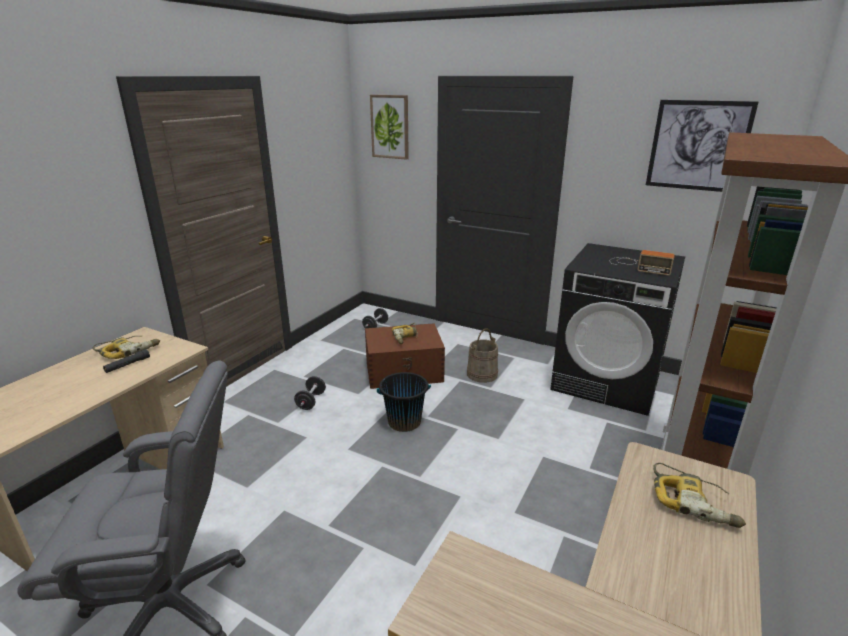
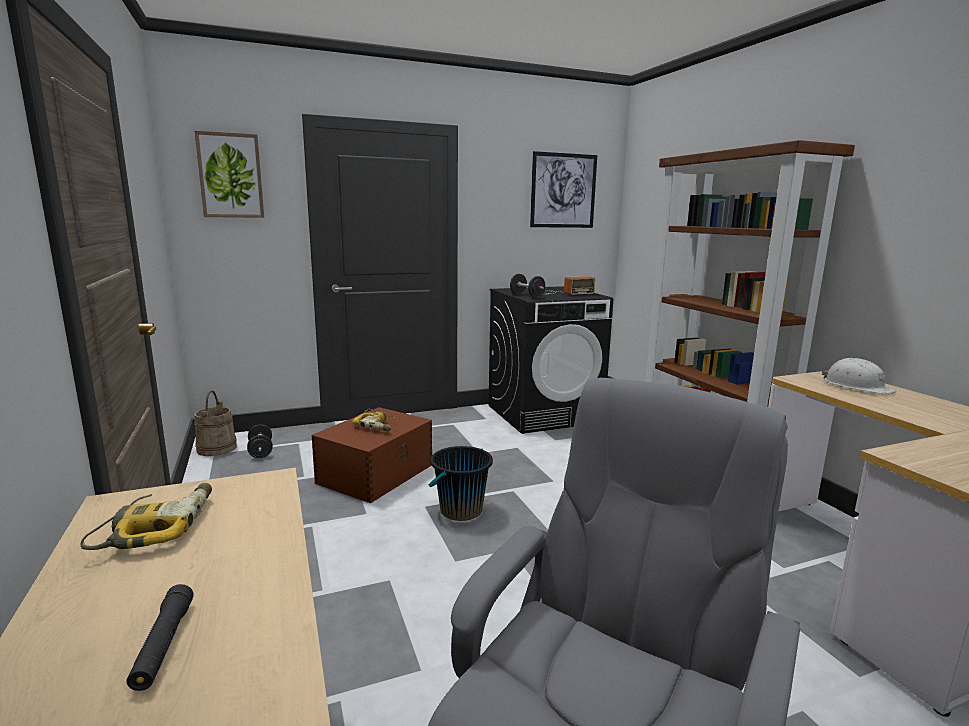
camera: 50 degrees left, 10 degrees down
black flashlight [103,349,150,373] -> black flashlight moved to [126,584,194,691]
black dumbbell [294,376,326,410] -> black dumbbell moved to [510,274,546,298]
beige bucket [467,328,498,383] -> beige bucket moved to [194,390,237,456]
power drill [653,463,746,528] -> white hard hat [821,358,896,394]

